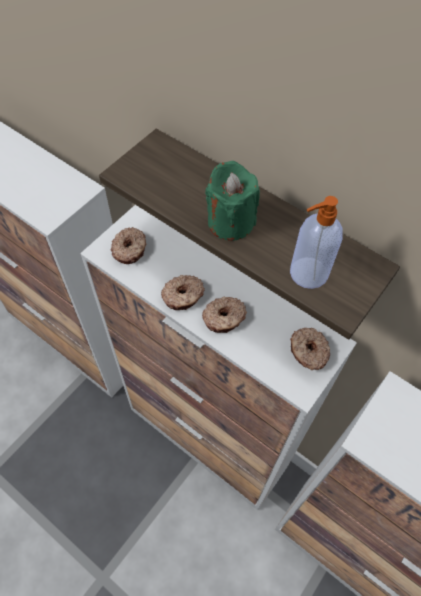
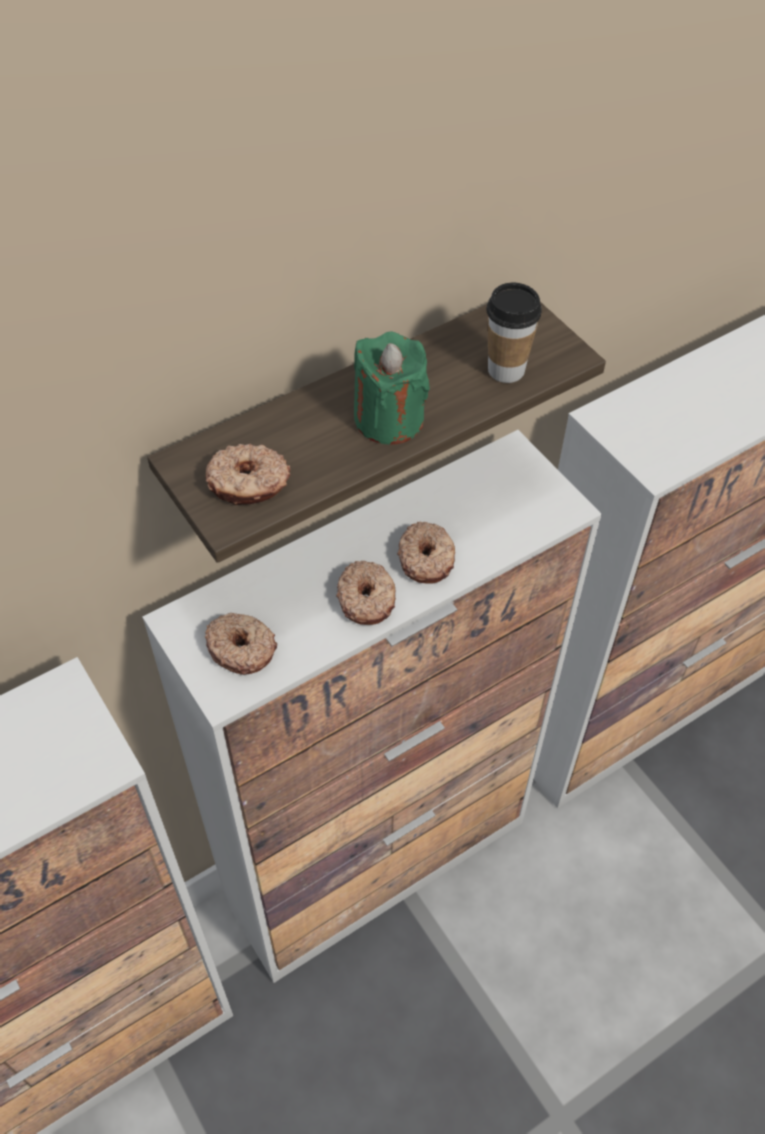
camera: 70 degrees left, 5 degrees down
soap dispenser [290,196,343,289] -> cup [486,283,542,383]
donut [290,328,330,370] -> donut moved to [206,444,291,505]

